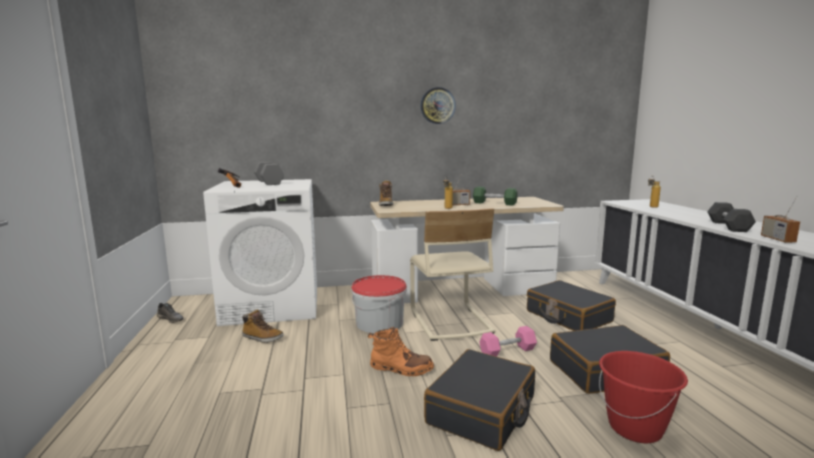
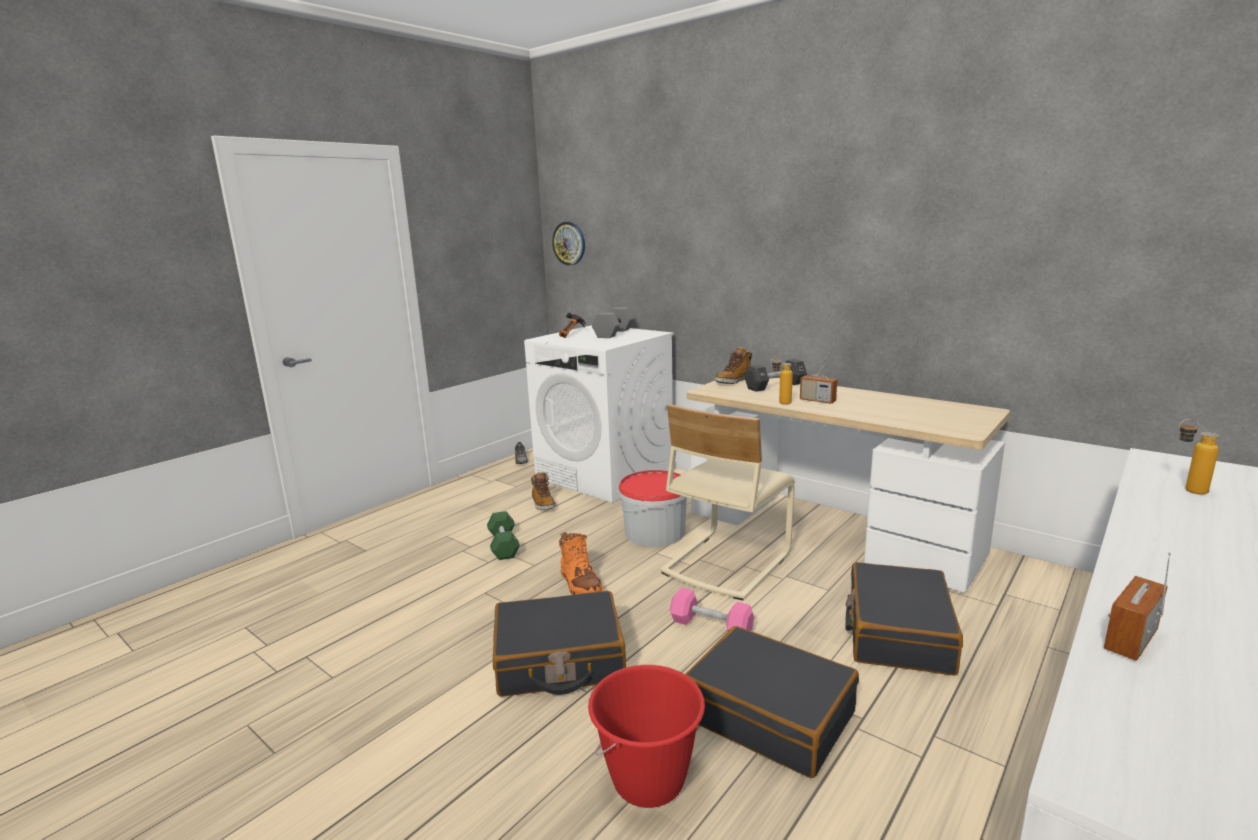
camera: 50 degrees right, 5 degrees up
wall clock [421,87,456,124] -> wall clock moved to [552,222,585,265]
green dumbbell [473,187,518,206] -> green dumbbell moved to [487,511,520,560]
black dumbbell [707,202,756,232] -> black dumbbell moved to [744,359,807,392]

